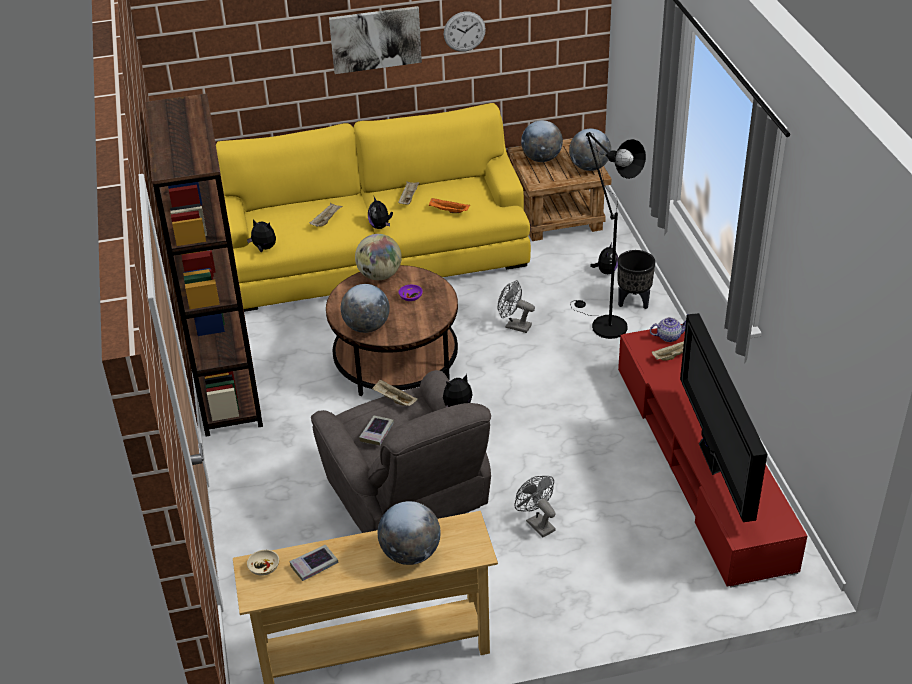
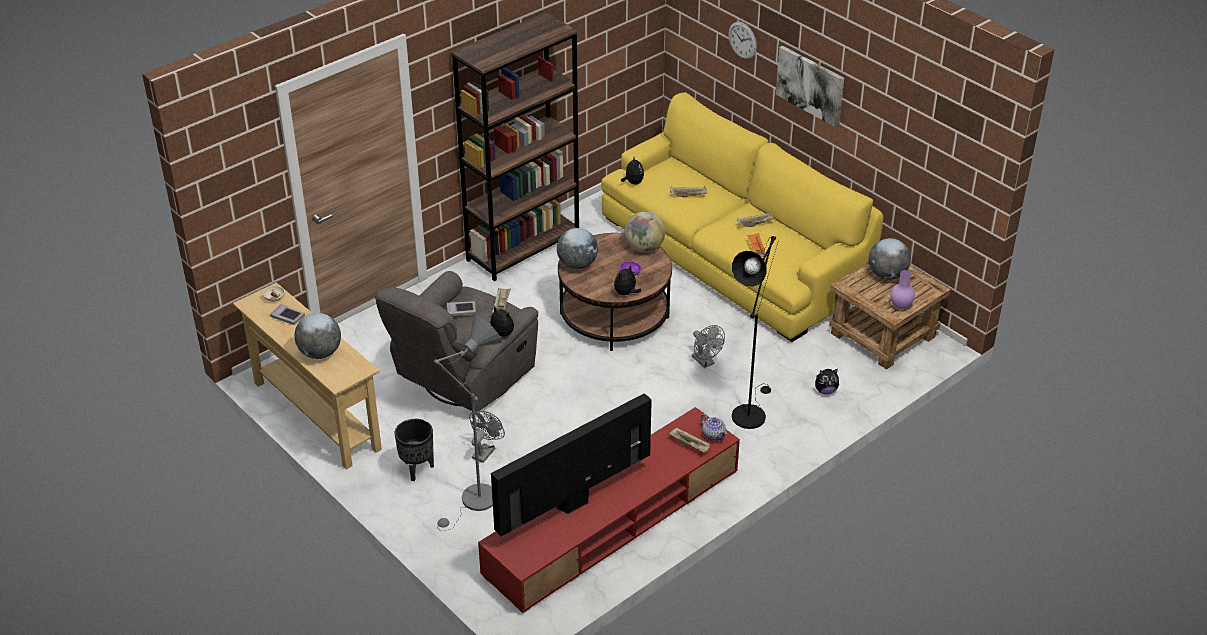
camera: 60 degrees right, 0 degrees up
plush toy [368,197,393,229] -> plush toy moved to [614,264,641,296]
wall clock [444,12,486,52] -> wall clock moved to [728,22,757,59]
grey fan [498,280,535,333] -> grey fan turned 150 degrees clockwise [692,325,725,368]
globe [569,129,611,171] -> purple vase [890,270,915,310]
black planter [618,250,655,309] -> black planter moved to [394,419,434,481]
none -> grey floor lamp [434,315,502,531]

